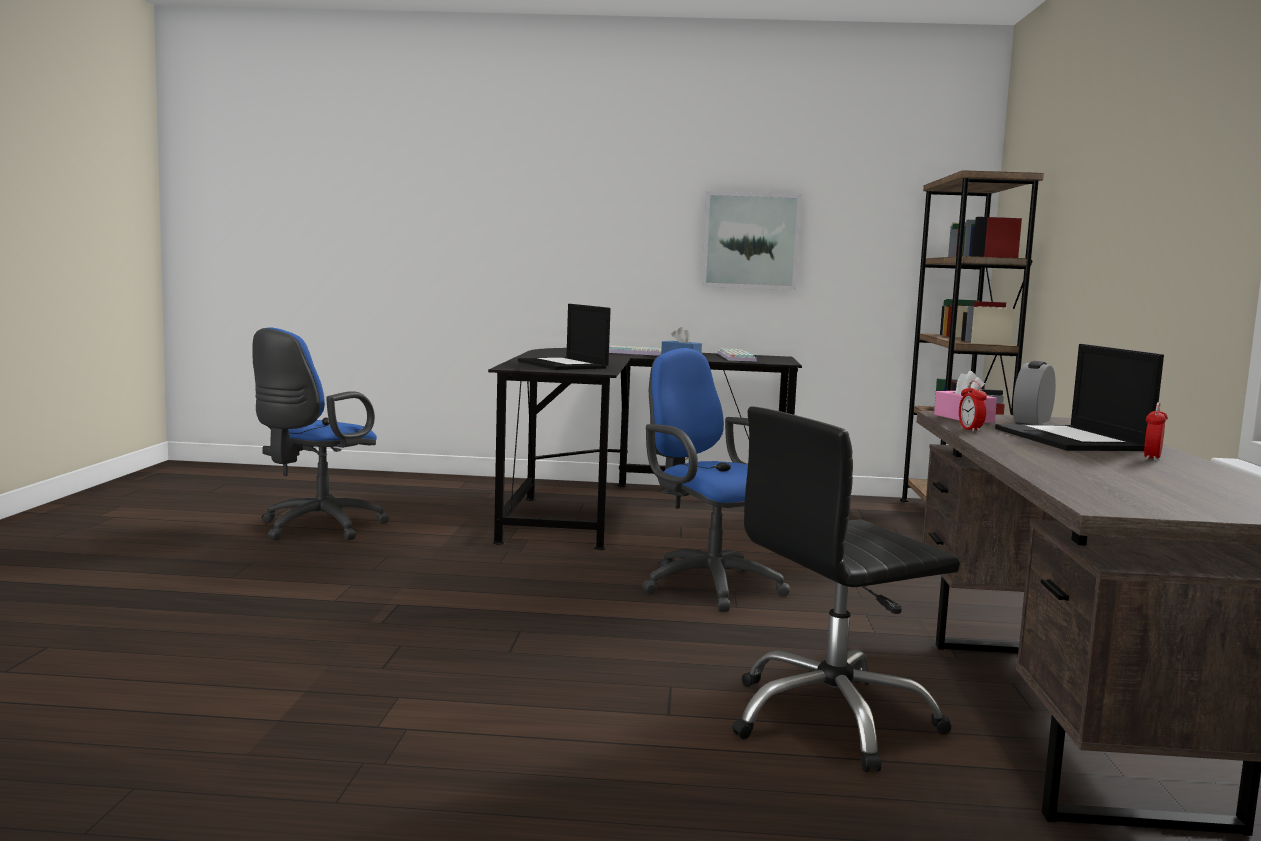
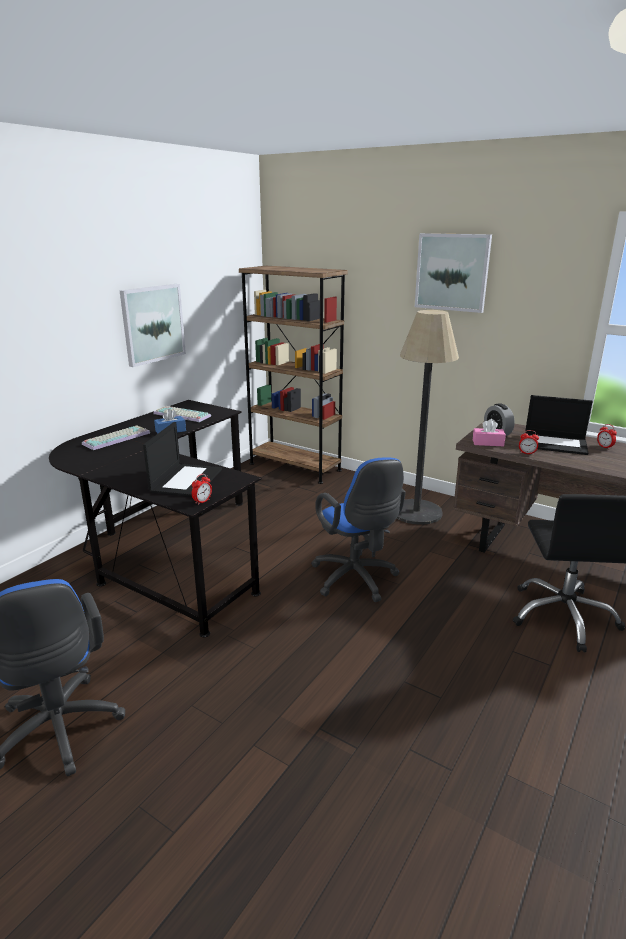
camera: 60 degrees left, 15 degrees up
laptop [518,304,611,370] -> laptop turned 75 degrees counterclockwise [143,422,222,497]
blue office chair [642,348,790,611] -> blue office chair turned 105 degrees counterclockwise [311,458,406,602]
none -> alarm clock [192,474,212,505]
none -> floor lamp [397,310,459,525]
none -> picture [415,233,492,313]

